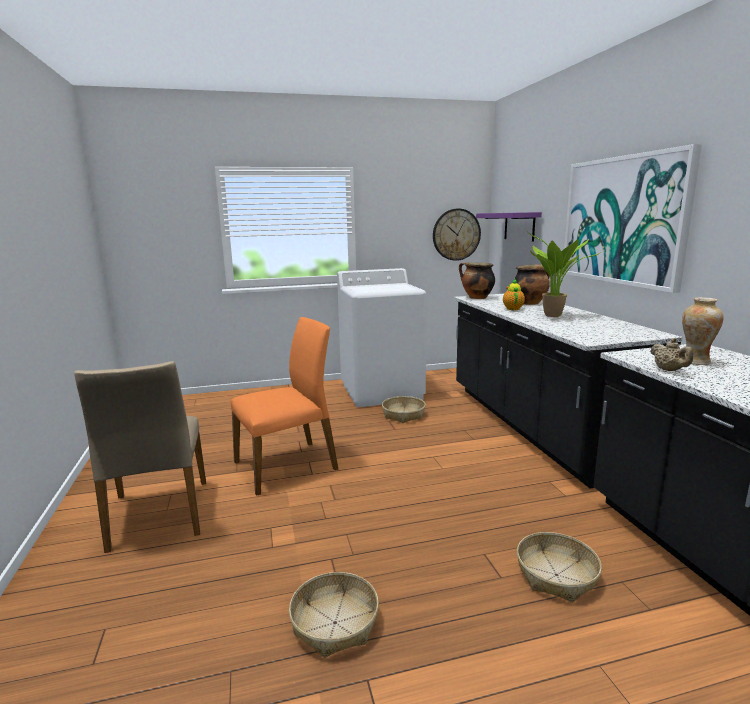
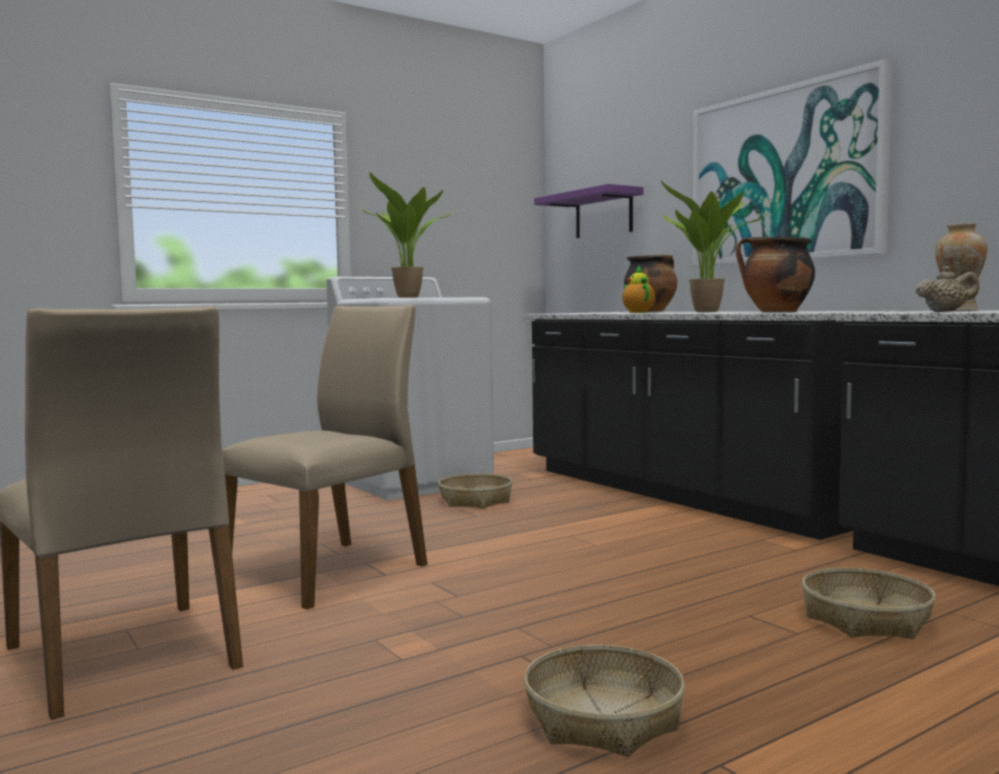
camera: 20 degrees left, 10 degrees down
orange chair [231,317,338,496] -> beige chair [222,305,427,609]
wall clock [433,208,481,261] -> none
cooking pot [459,262,495,299] -> cooking pot moved to [735,237,815,312]
beige teapot [650,338,693,371] -> beige teapot turned 60 degrees counterclockwise [916,266,979,312]
none -> potted plant [359,172,454,298]

